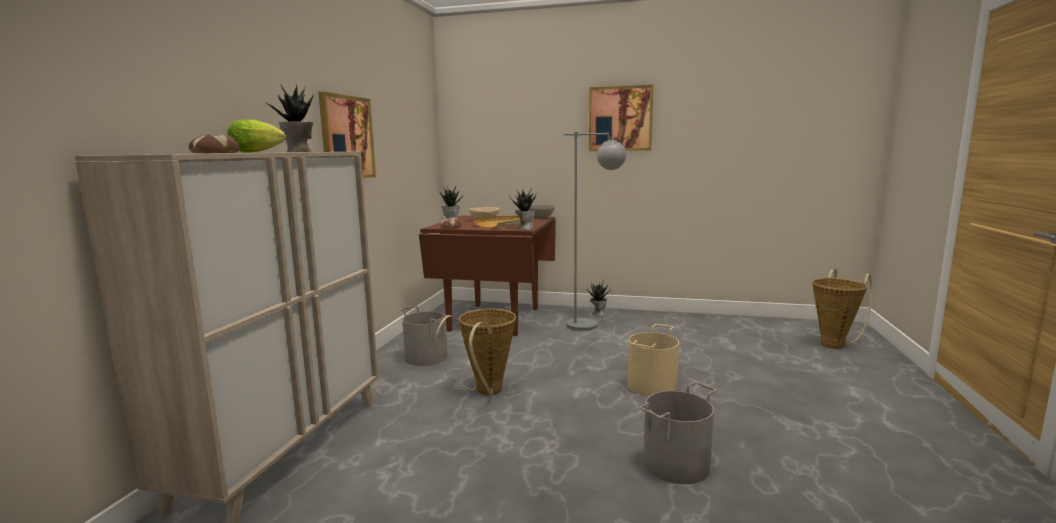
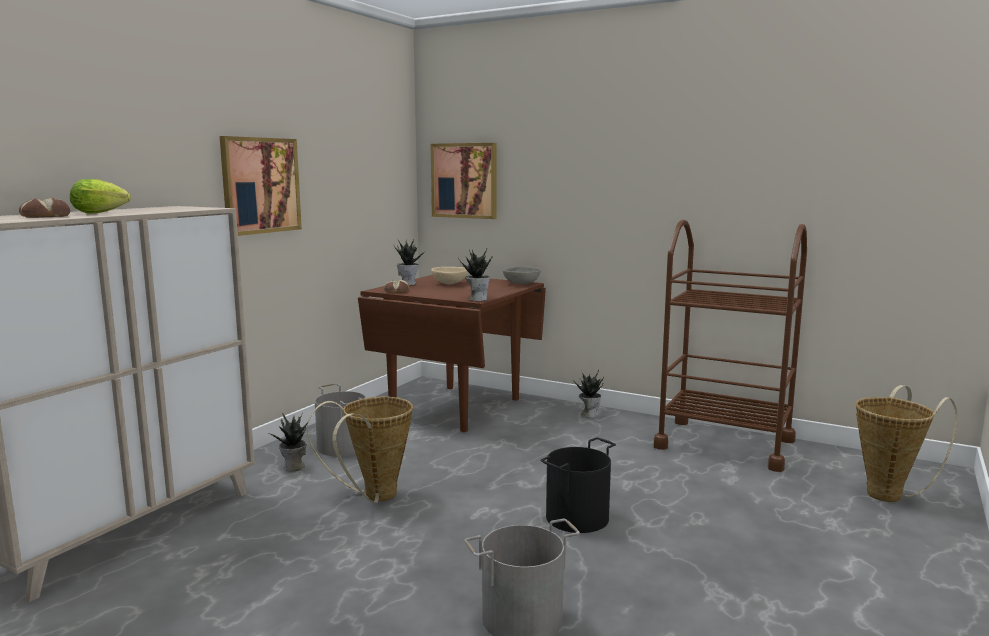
camera: 15 degrees right, 0 degrees up
potted plant [264,85,314,152] -> potted plant moved to [267,413,308,471]
beige tray [474,215,535,228] -> none
grey floor lamp [564,132,626,331] -> none
picture [589,85,653,151] -> picture moved to [431,143,497,219]
beige bucket [628,324,679,397] -> black bucket [541,437,616,533]
none -> brown cart [654,220,807,472]

